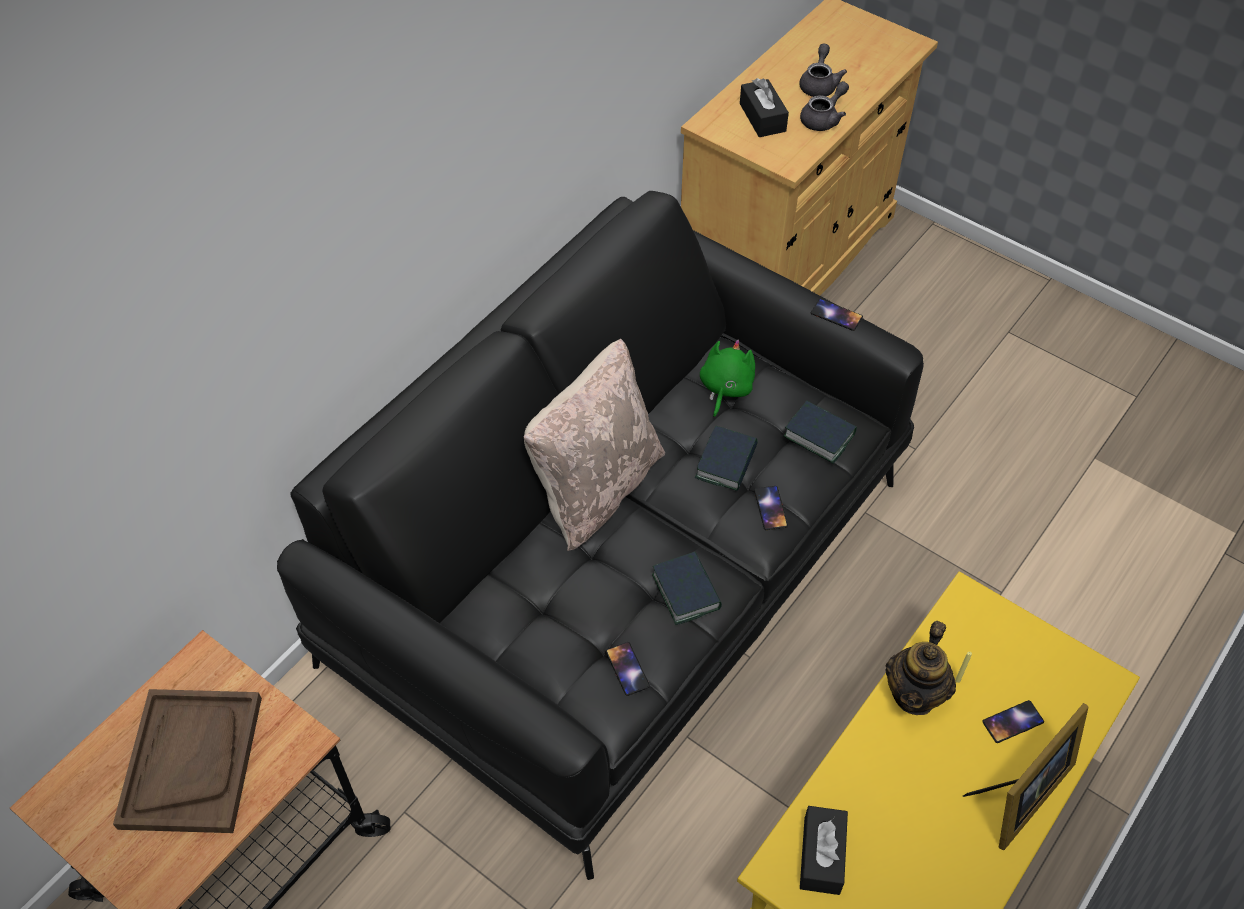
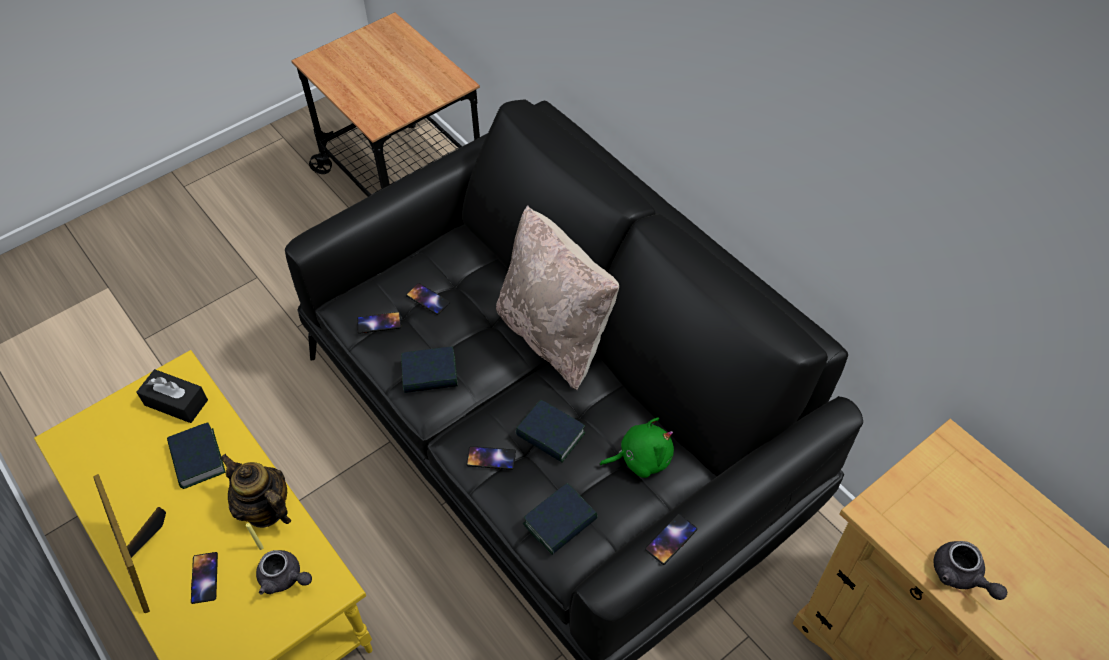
camera: 105 degrees right, 0 degrees up
brown tray [113,689,262,833] -> none
green plush toy [700,340,755,418] -> green plush toy turned 45 degrees counterclockwise [600,418,674,478]
black tissue box [740,78,789,137] -> none
grey teapot [800,44,847,97] -> grey teapot moved to [256,550,312,595]
none -> book [167,422,226,489]
none -> phone [406,283,450,315]

